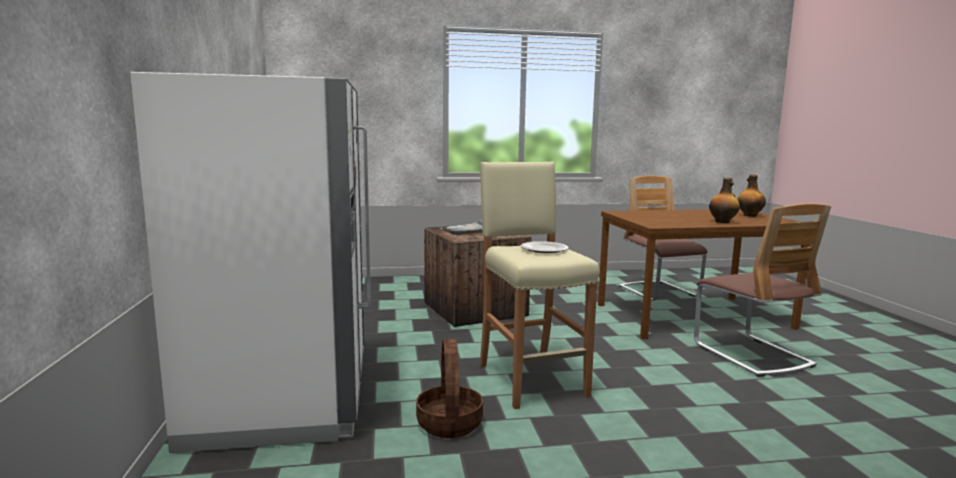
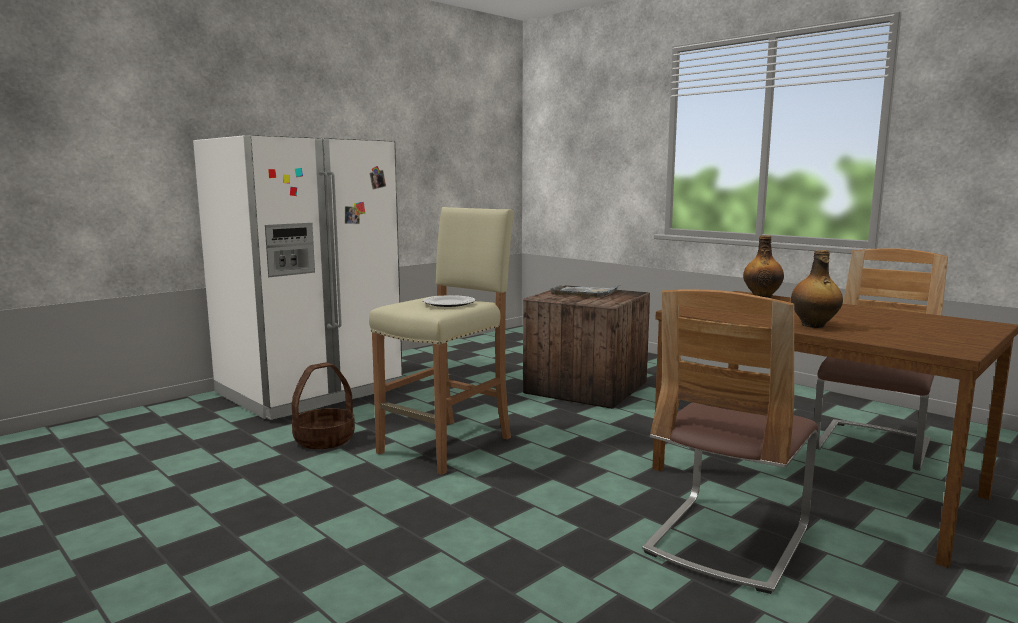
camera: 55 degrees right, 0 degrees up
bottle [738,174,766,217] -> bottle moved to [743,235,784,298]

